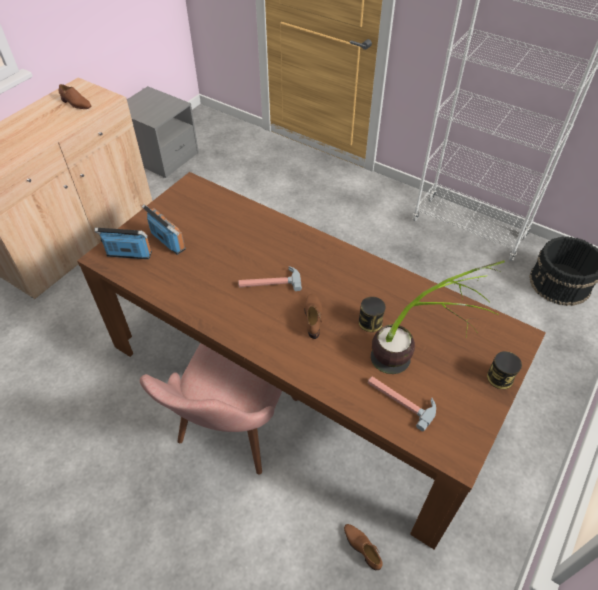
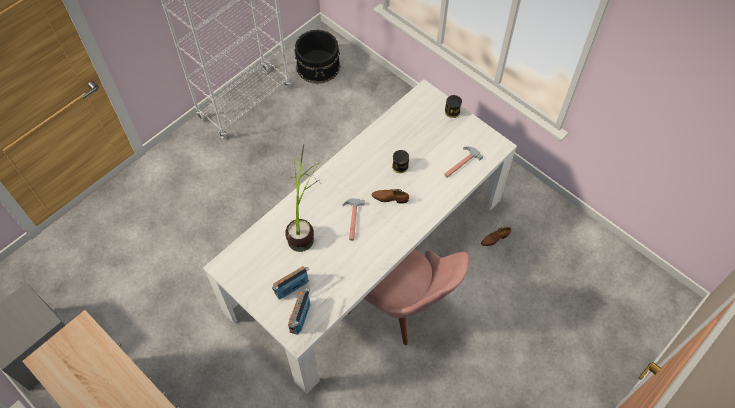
camera: 80 degrees left, 10 degrees up
brown shoe [59,84,91,109] -> none
brown dining table [77,172,546,550] -> white dining table [203,79,517,395]
potted plant [371,260,505,374] -> potted plant moved to [285,144,324,252]

